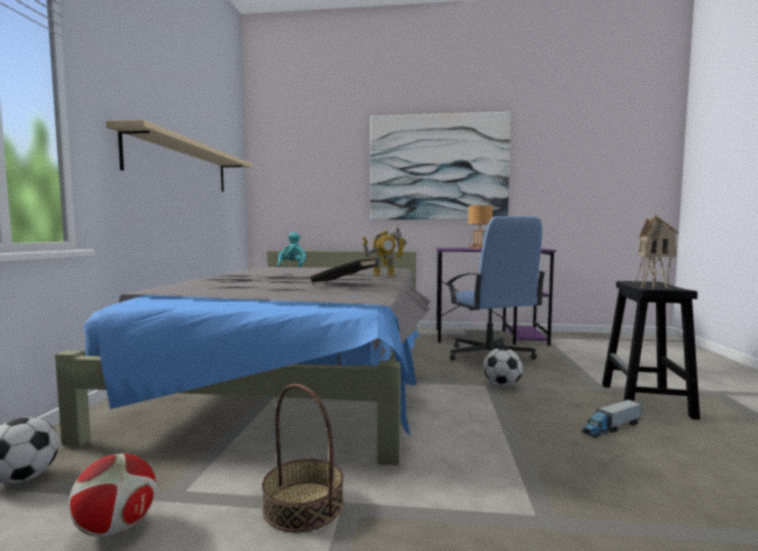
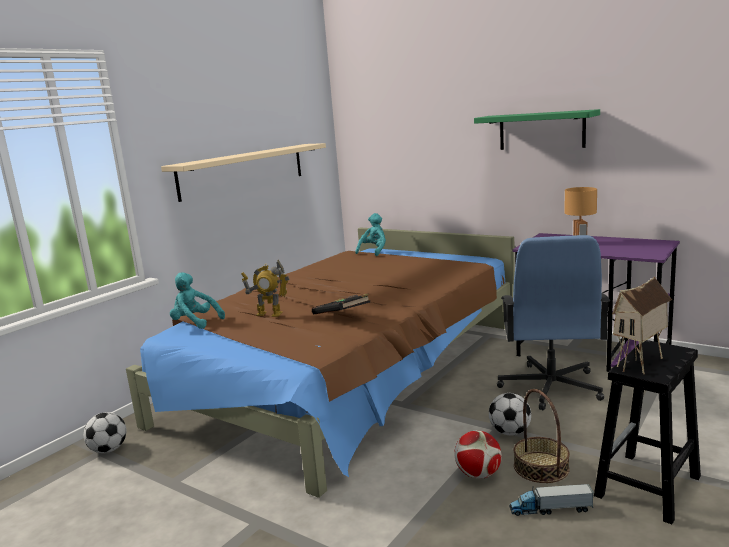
camera: 30 degrees right, 10 degrees up
grey bed [55,251,431,466] -> brown bed [126,227,515,498]
football [69,454,156,537] -> football moved to [454,431,502,479]
basket [262,384,344,532] -> basket moved to [513,389,570,483]
toy robot [362,227,407,276] -> toy robot moved to [241,260,290,317]
picture [370,112,511,220] -> green shelf [474,109,600,150]
none -> turquoise plush toy [170,273,225,329]

